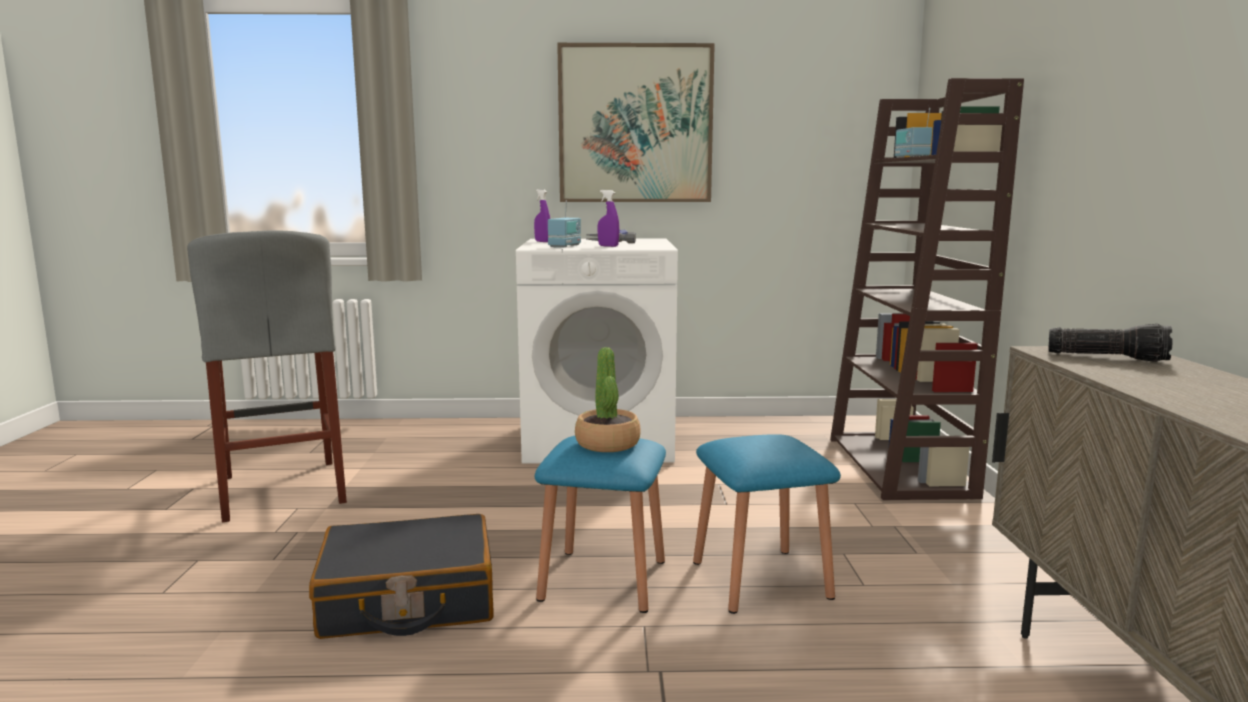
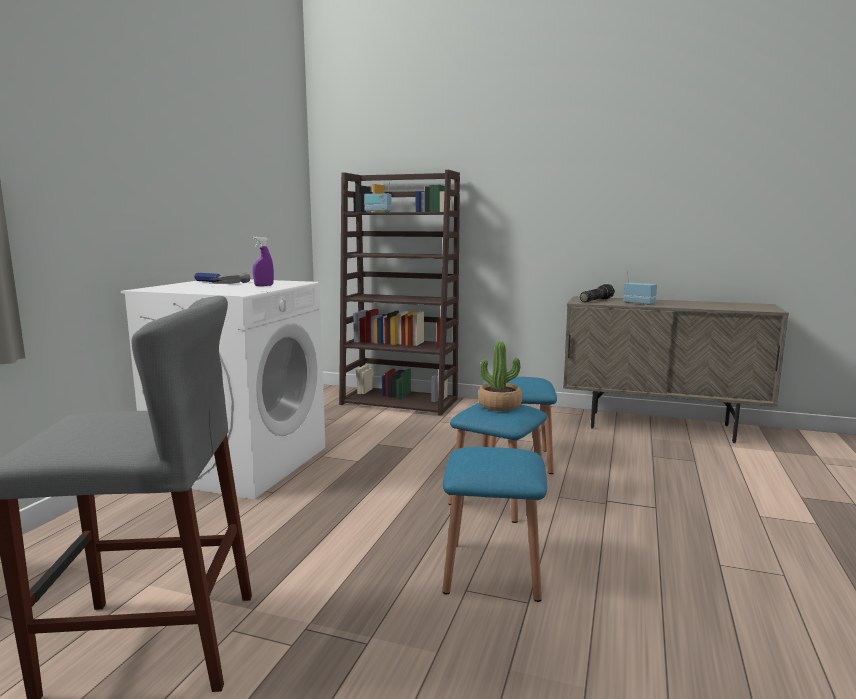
camera: 70 degrees left, 0 degrees up
black suitcase [309,514,494,639] -> blue stool [442,447,547,602]
purple spray bottle [534,189,550,242] -> none
radio [548,200,581,248] -> radio moved to [623,270,657,305]
picture [557,43,715,202] -> none

